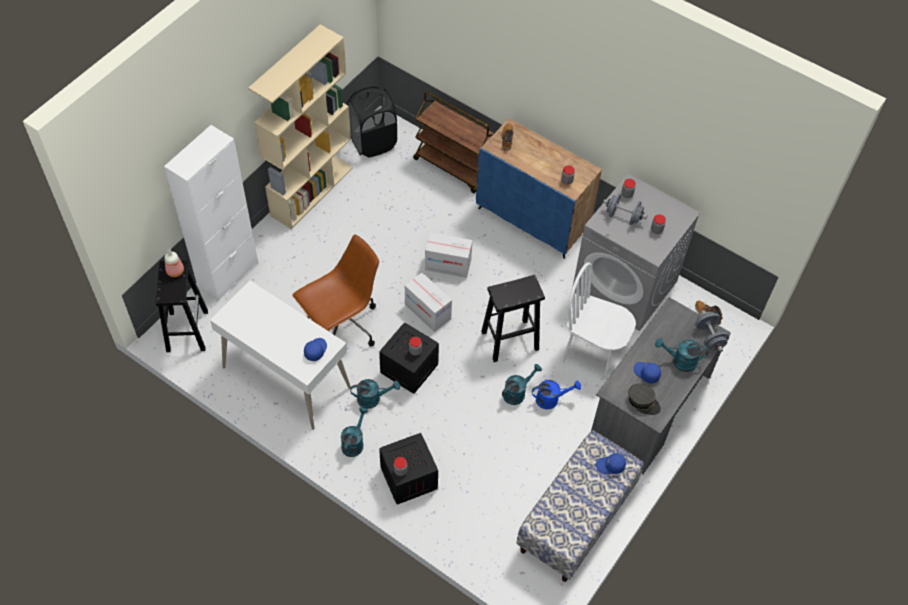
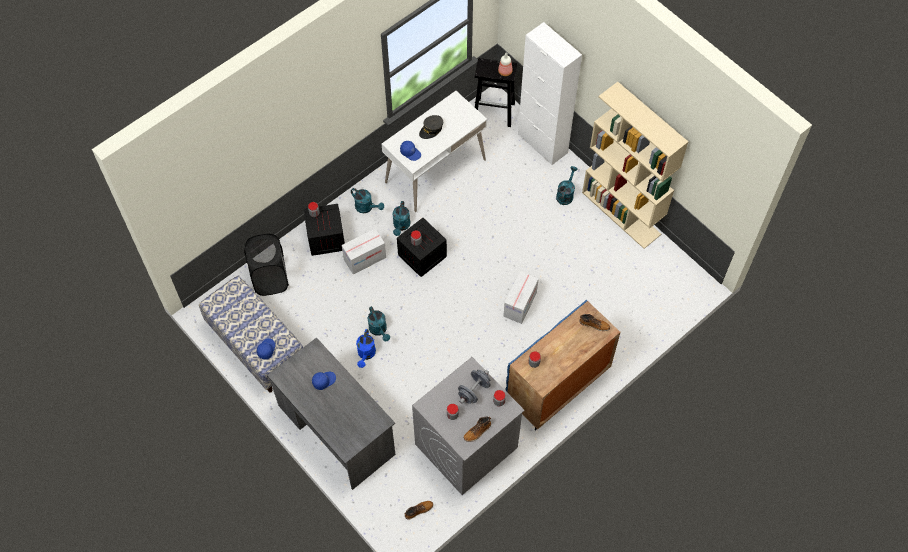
camera: 105 degrees right, 5 degrees up
brown office chair [293,235,379,346] -> none
black laundry basket [347,86,397,157] -> black laundry basket moved to [244,234,289,296]
cardboard box [405,273,452,332] -> cardboard box moved to [342,229,386,275]
brown cart [413,92,494,193] -> none
black stool [481,275,545,362] -> none
white chair [562,262,636,379] -> none
grey cap [628,384,661,415] -> grey cap moved to [419,115,443,139]
turquoise watering can [655,338,708,372] -> turquoise watering can moved to [556,166,578,205]
grey dumbbell [695,310,729,352] -> none
none -> boot [463,416,491,442]

